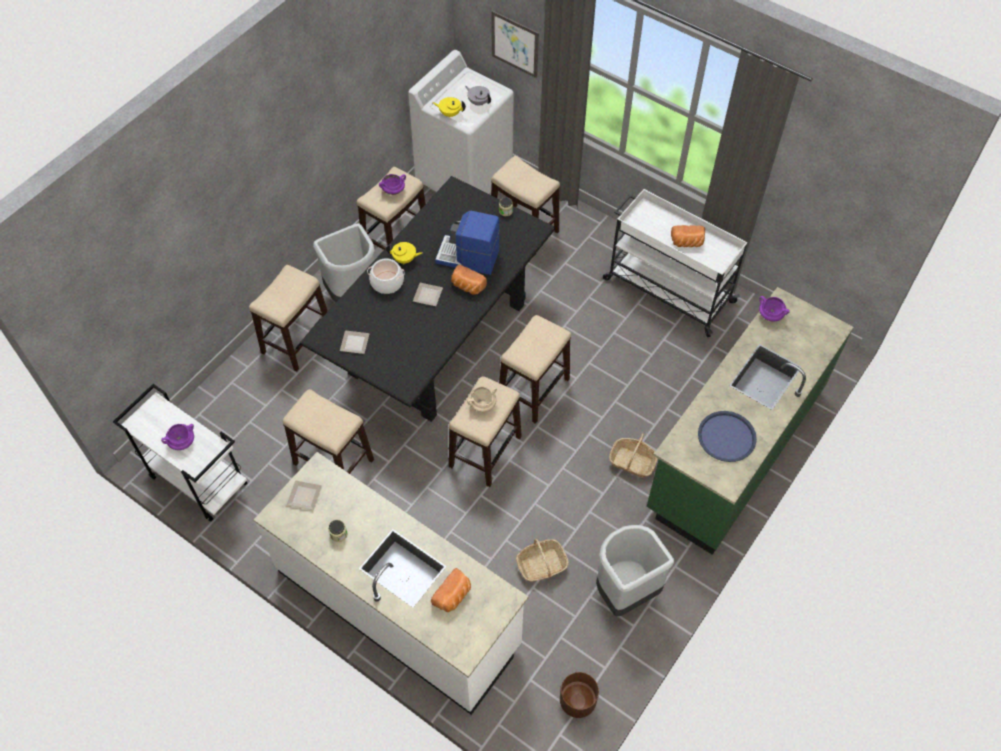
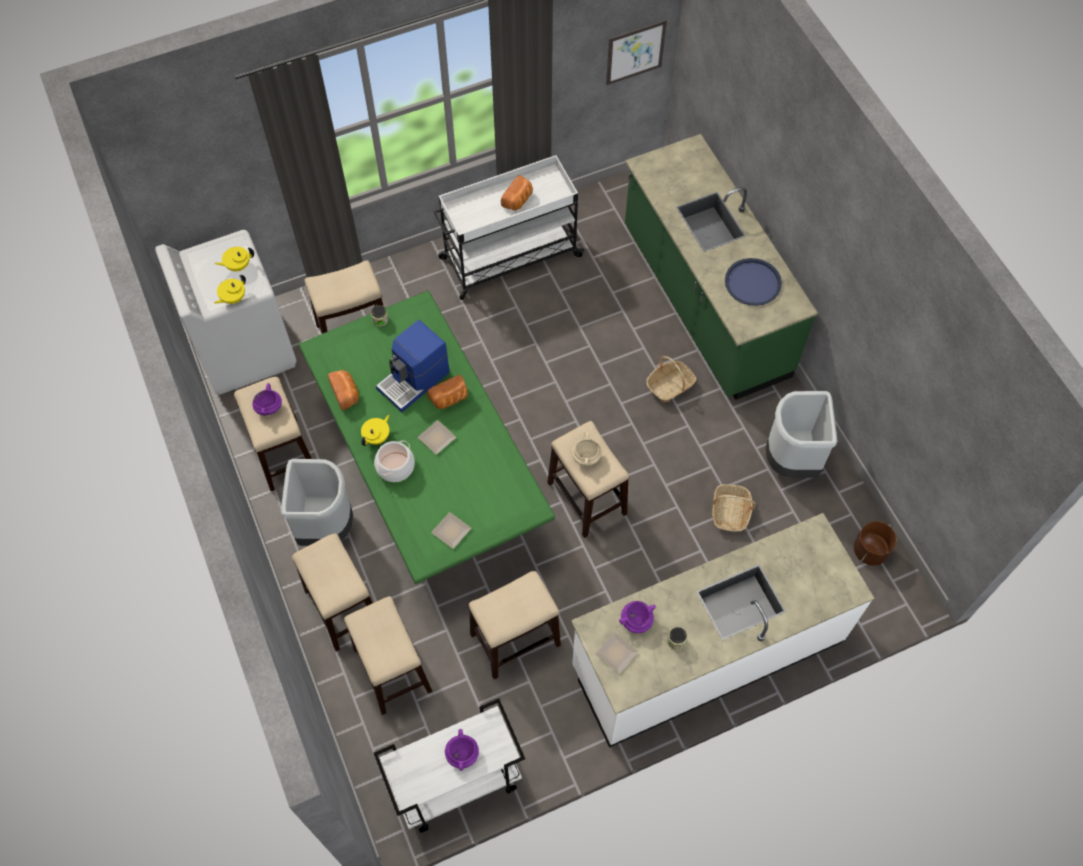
camera: 60 degrees left, 5 degrees up
black dining table [301,176,555,422] -> green dining table [298,290,555,584]
bread [431,568,471,612] -> bread moved to [328,370,359,411]
grey teapot [465,86,491,106] -> yellow teapot [215,247,254,271]
picture [491,11,539,78] -> picture moved to [606,20,667,85]
stool [499,315,571,424] -> stool moved to [344,596,432,715]
purple cooking pot [759,296,790,322] -> purple cooking pot moved to [619,601,656,633]

